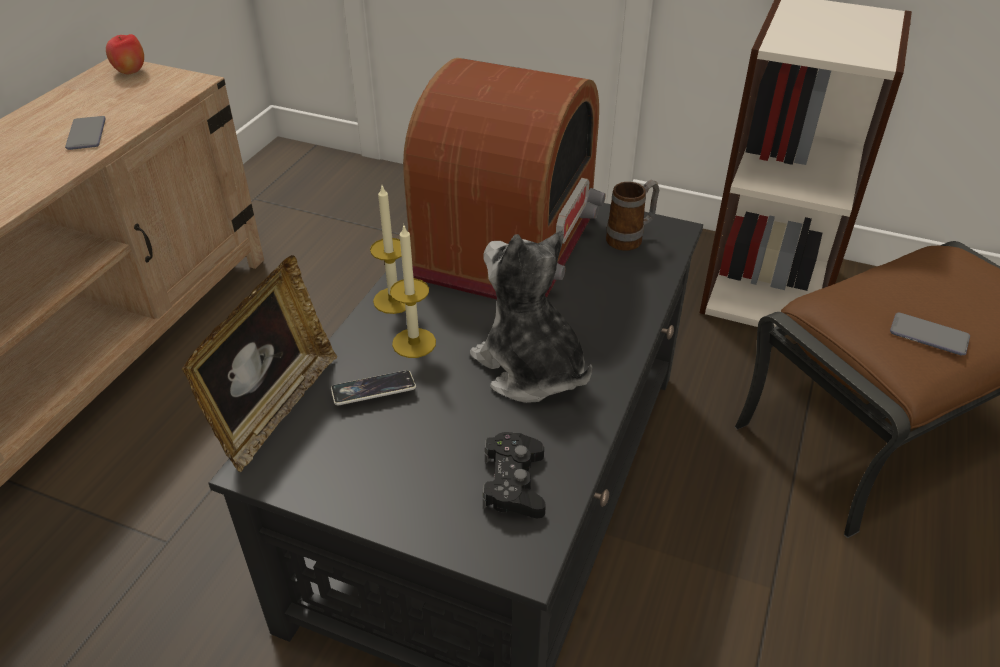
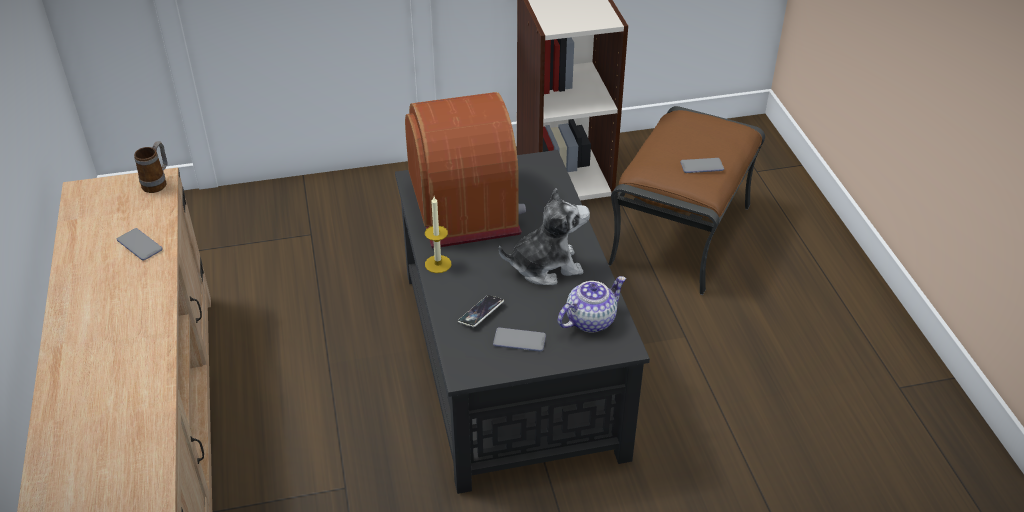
camera: 35 degrees left, 0 degrees up
apple [106,34,144,75] -> none
picture frame [182,255,337,472] -> none
candle [390,224,436,358] -> none
plush toy [470,230,592,403] -> plush toy turned 150 degrees clockwise [499,188,590,285]
black game controller [483,432,546,518] -> teapot [558,276,626,333]
mug [606,180,659,251] -> mug moved to [134,142,167,193]
none -> phone [493,328,546,352]

